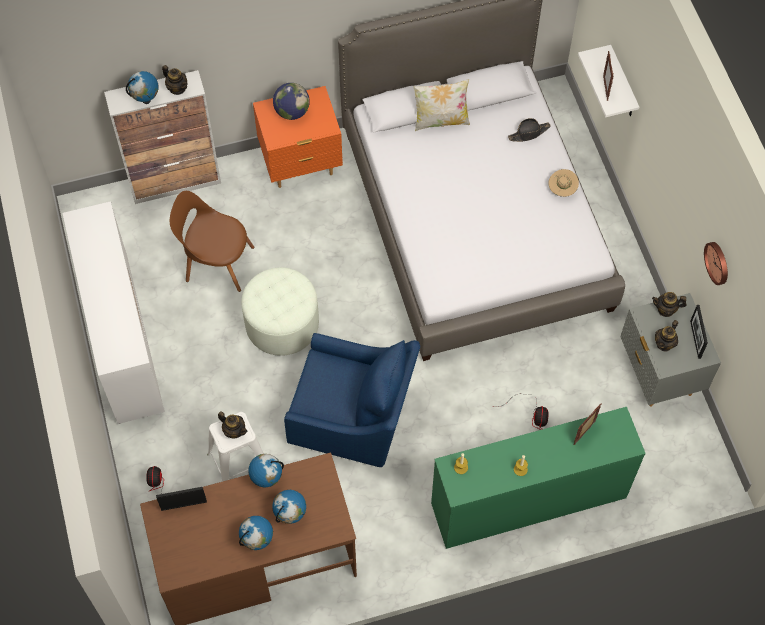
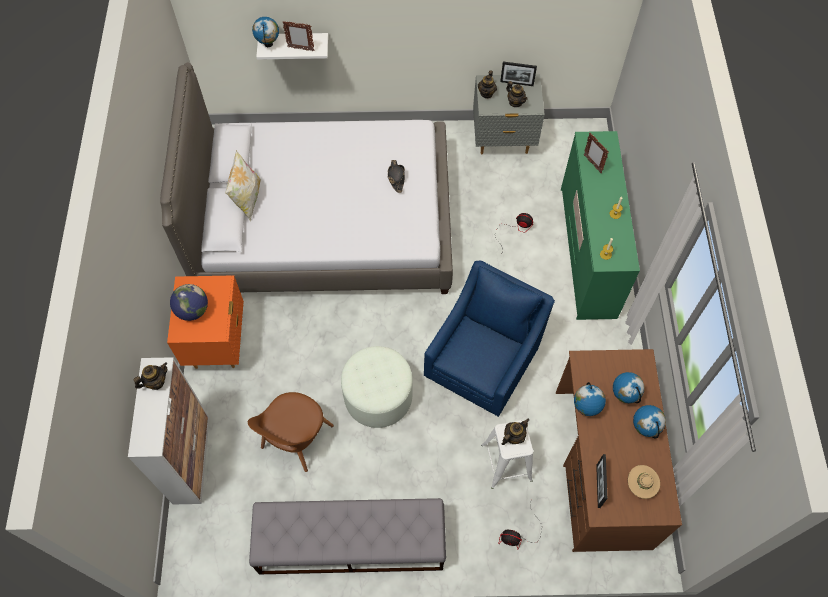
camera: 75 degrees left, 0 degrees up
white dresser [62,201,165,424] -> grey bench [249,498,446,575]
globe [126,71,159,104] -> globe moved to [252,17,279,47]
black hat [508,118,551,142] -> black hat moved to [388,160,405,193]
beige hat [548,169,579,197] -> beige hat moved to [628,465,660,499]
wall clock [704,242,728,285] -> none

